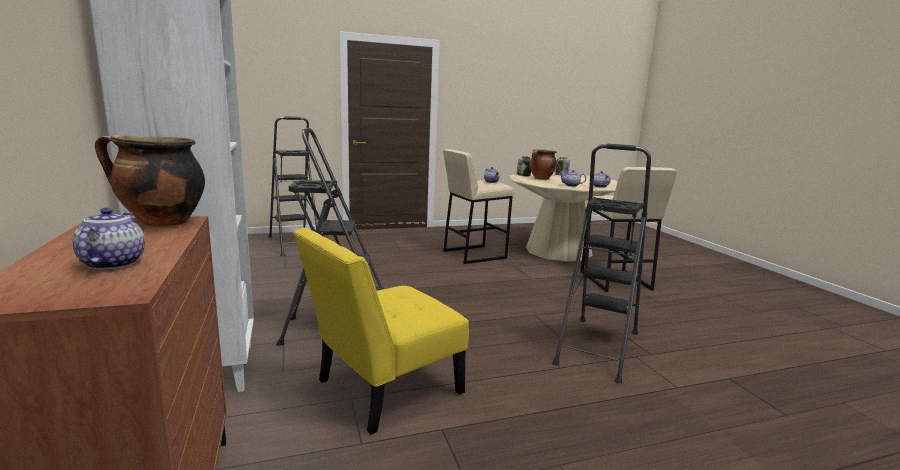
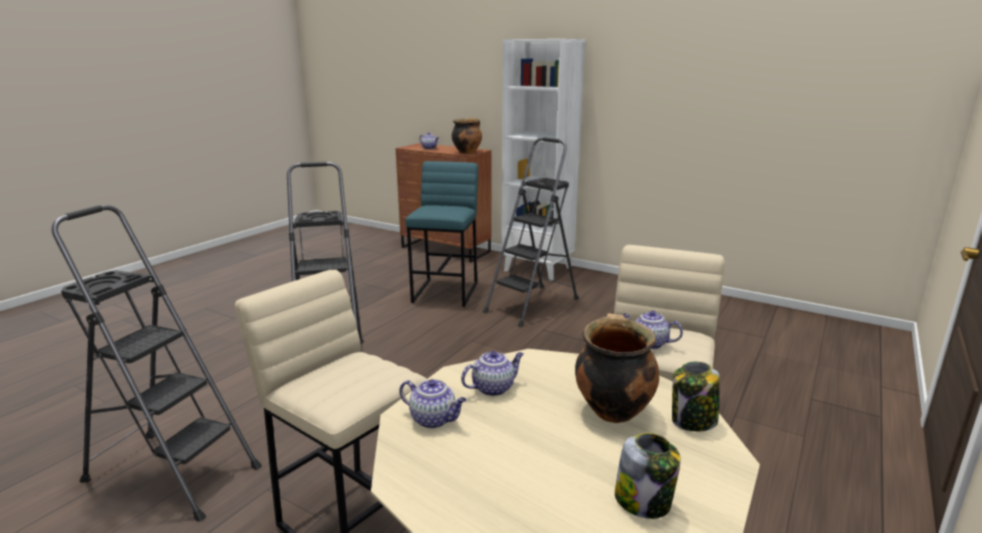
camera: 140 degrees right, 5 degrees up
step ladder [268,116,318,256] -> step ladder moved to [51,205,262,521]
yellow chair [294,228,469,435] -> turquoise stool [405,161,478,307]

